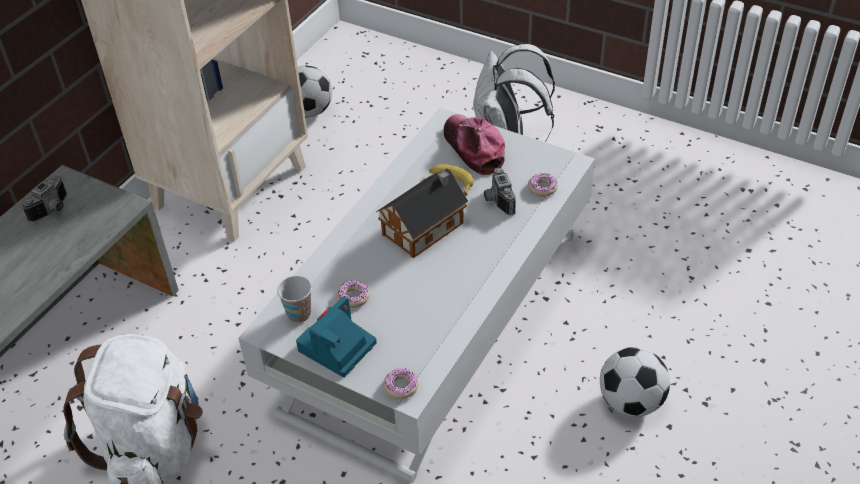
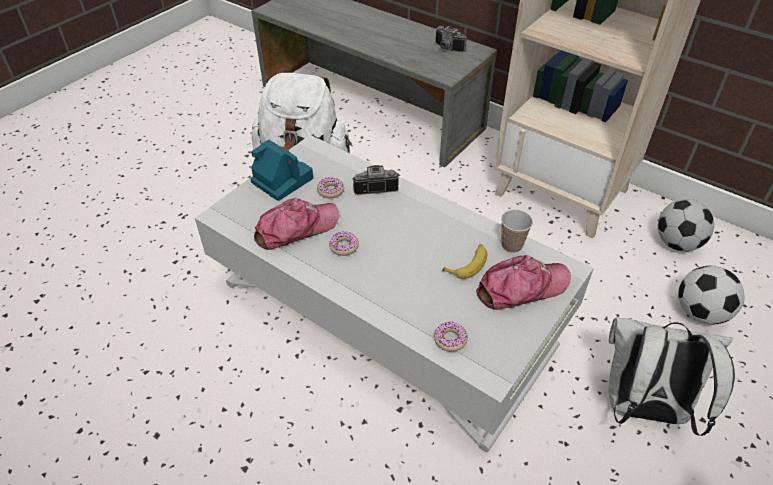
camera: 95 degrees right, 0 degrees up
cup [277,276,312,323] -> cup moved to [501,210,533,253]
toy house [376,169,468,258] -> none
donut [383,368,418,399] -> donut moved to [329,231,359,256]
camera [484,168,516,215] -> camera moved to [352,165,400,195]
football [600,347,670,417] -> football moved to [679,266,744,325]
none -> cap [254,198,339,250]

